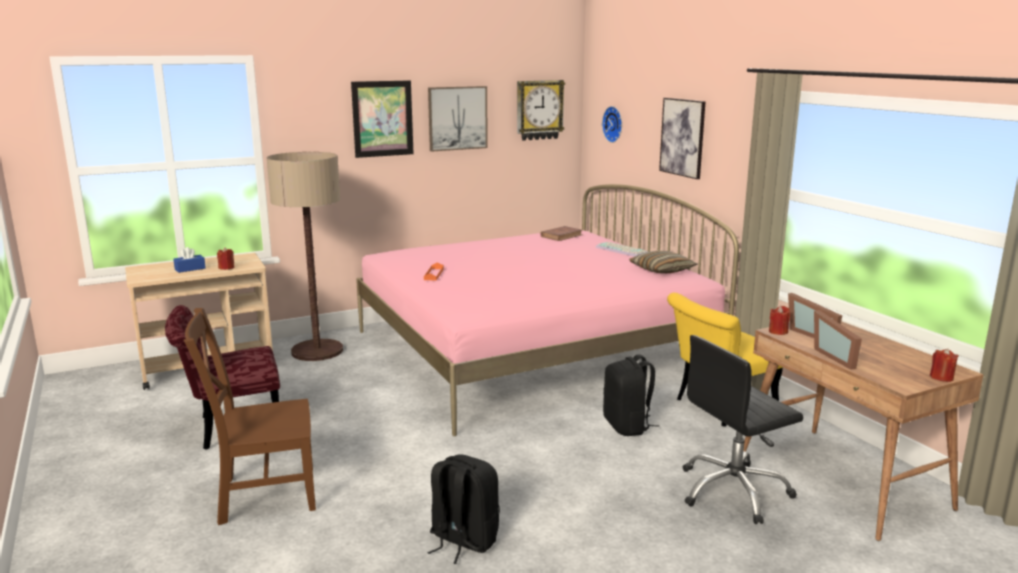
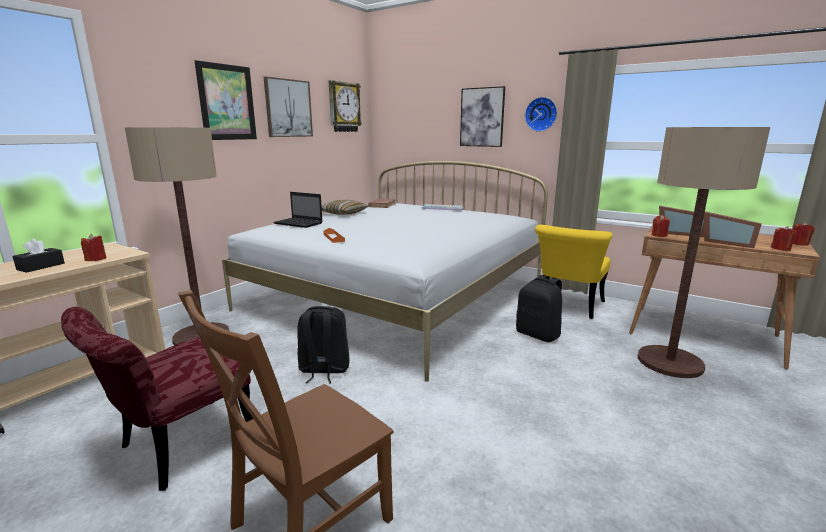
camera: 30 degrees left, 0 degrees up
blue tissue box [173,247,206,273] -> black tissue box [13,238,65,273]
pink bed [356,184,739,436] -> white bed [222,161,548,382]
black backpack [427,454,500,564] -> black backpack moved to [297,306,349,384]
wall clock [602,106,622,143] -> wall clock moved to [525,97,557,132]
pillow [629,251,698,273] -> pillow moved to [322,200,369,215]
black office chair [683,335,803,524] -> floor lamp [638,127,770,378]
none -> laptop [274,192,323,228]
none -> red candle [771,226,797,251]

